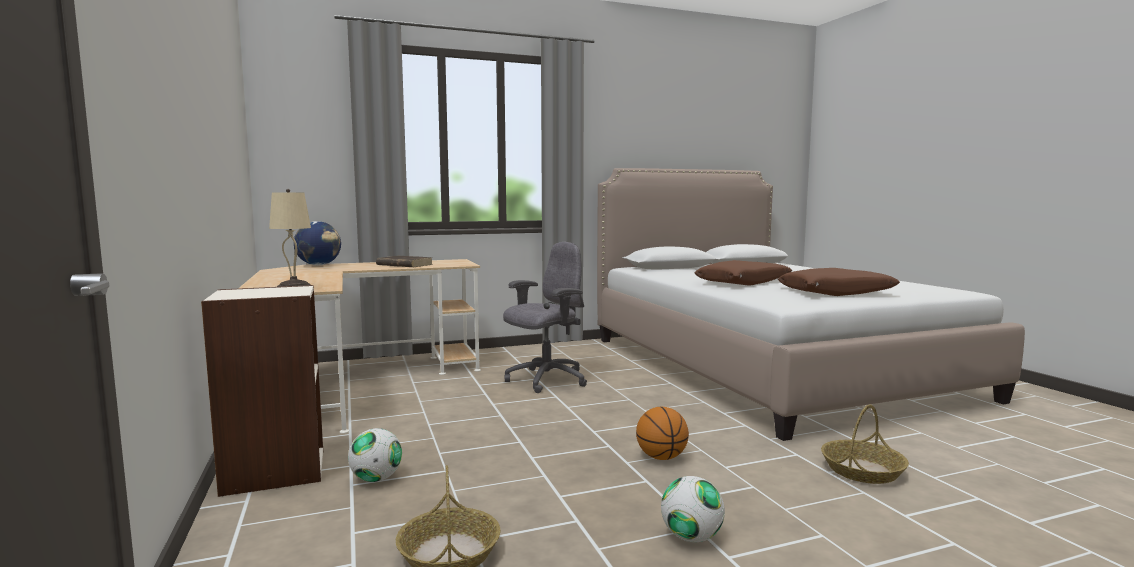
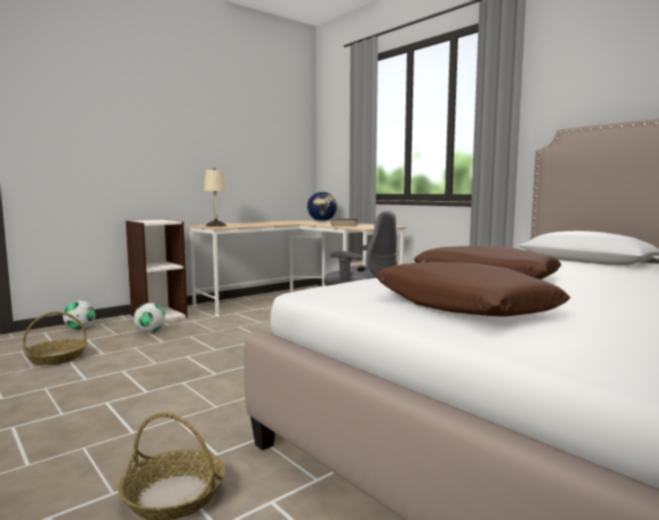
camera: 70 degrees right, 0 degrees up
basketball [636,407,689,460] -> none
football [661,476,725,542] -> football moved to [63,301,95,330]

